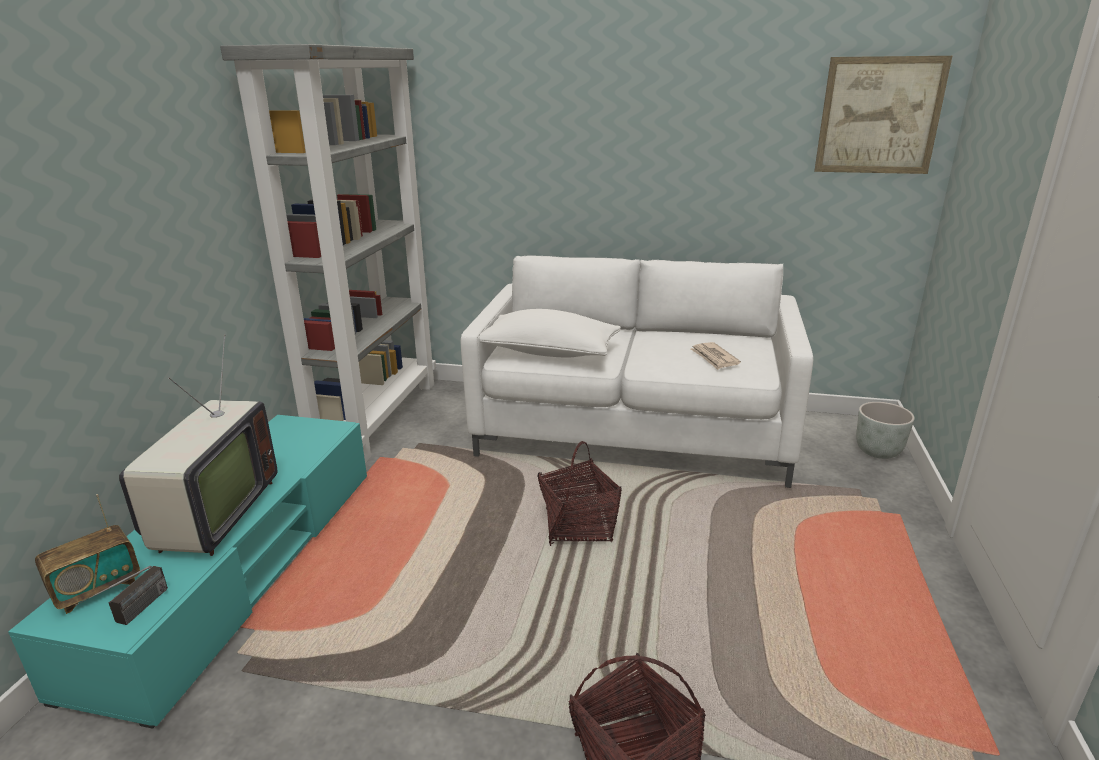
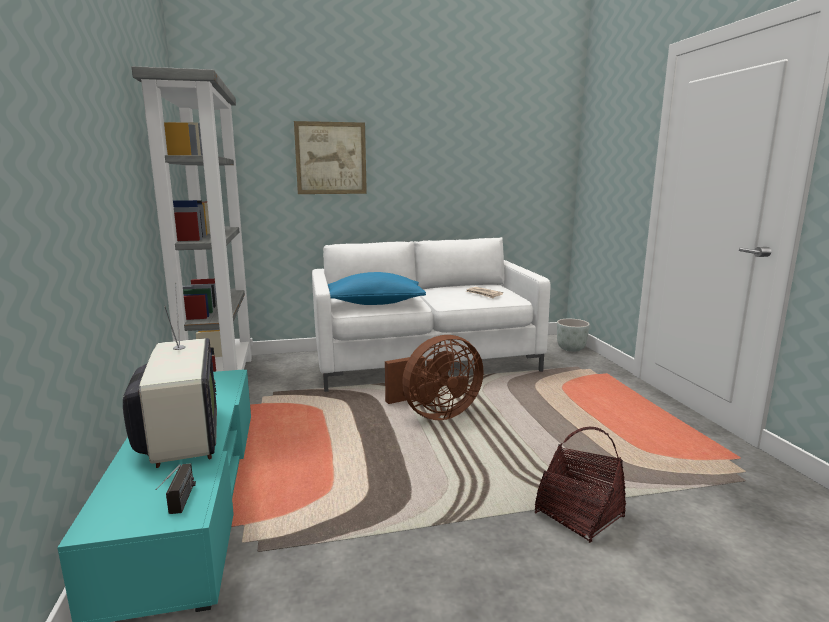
camera: 25 degrees left, 10 degrees down
radio [35,494,140,614] -> none
white pillow [479,309,621,357] -> blue pillow [328,272,426,305]
basket [537,441,622,546] -> brown fan [385,335,483,420]
picture [814,56,952,174] -> picture moved to [294,121,367,194]

